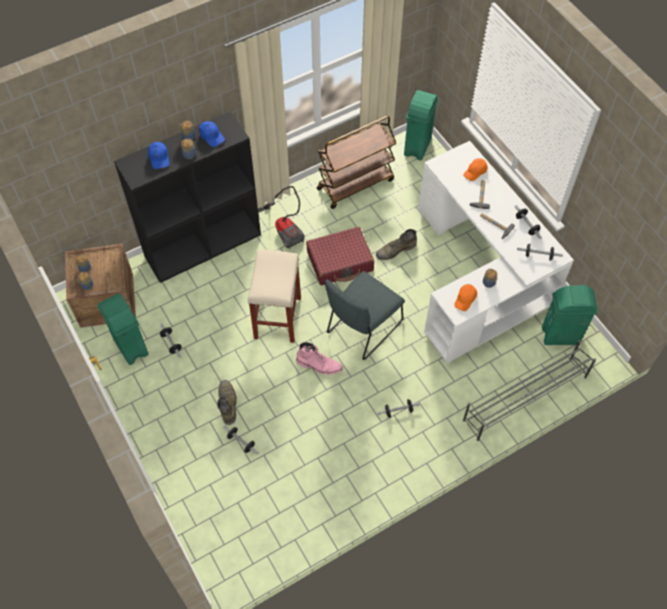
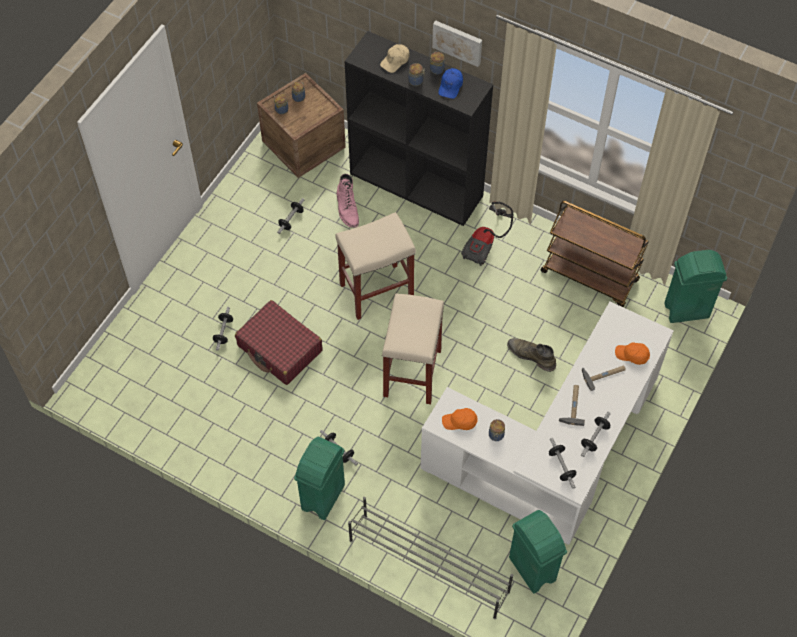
camera: 60 degrees right, 0 degrees up
green trash can [98,293,149,365] -> green trash can moved to [294,437,345,520]
blue cap [148,142,169,169] -> beige cap [380,44,410,73]
green boot [217,380,237,425] -> none
pink boot [296,342,343,375] -> pink boot moved to [337,174,359,228]
red suitcase [306,227,374,285] -> red suitcase moved to [235,300,323,385]
grey chair [325,271,405,360] -> beige stool [382,293,444,404]
none -> picture [432,20,482,67]

